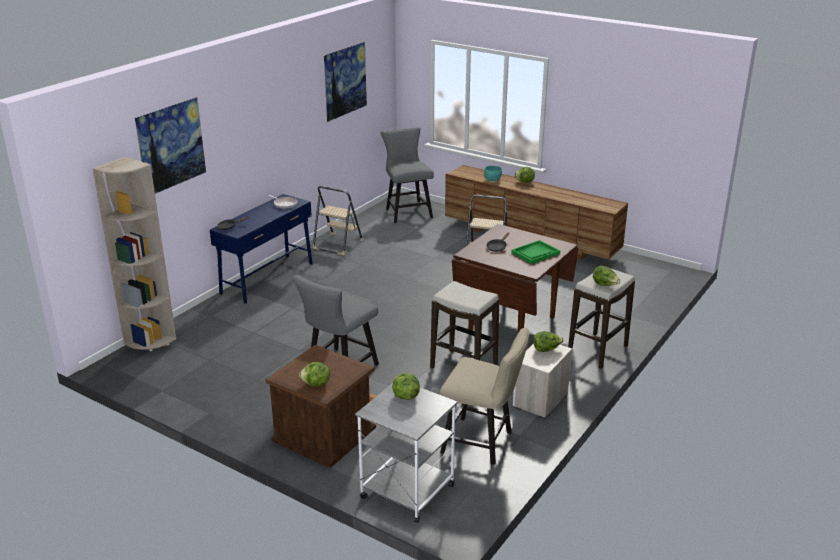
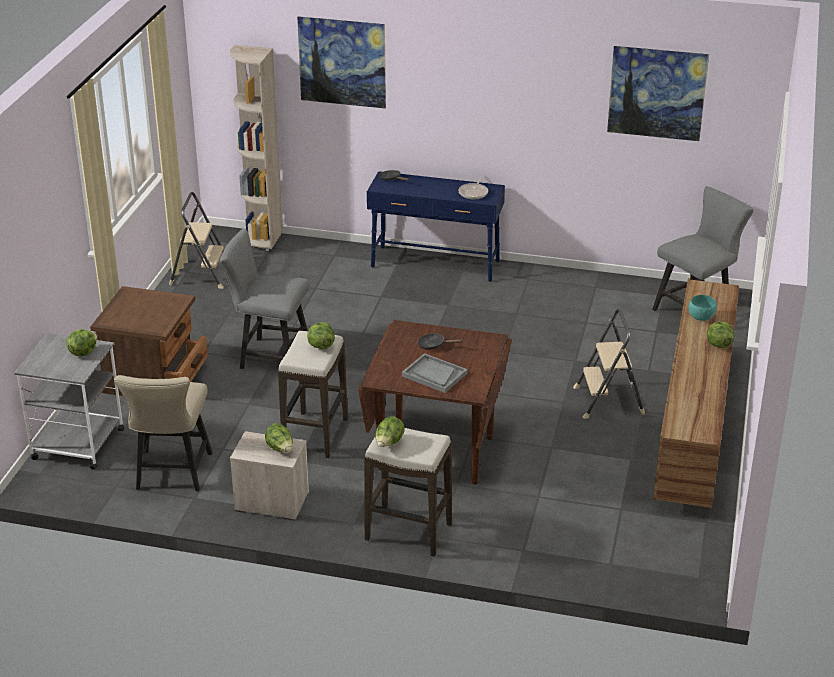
camera: 70 degrees right, 5 degrees up
lettuce [299,362,330,387] -> lettuce moved to [307,322,335,349]
beige step ladder [312,186,364,255] -> beige step ladder moved to [169,192,224,289]
green tray [511,240,560,264] -> grey tray [402,353,468,393]

